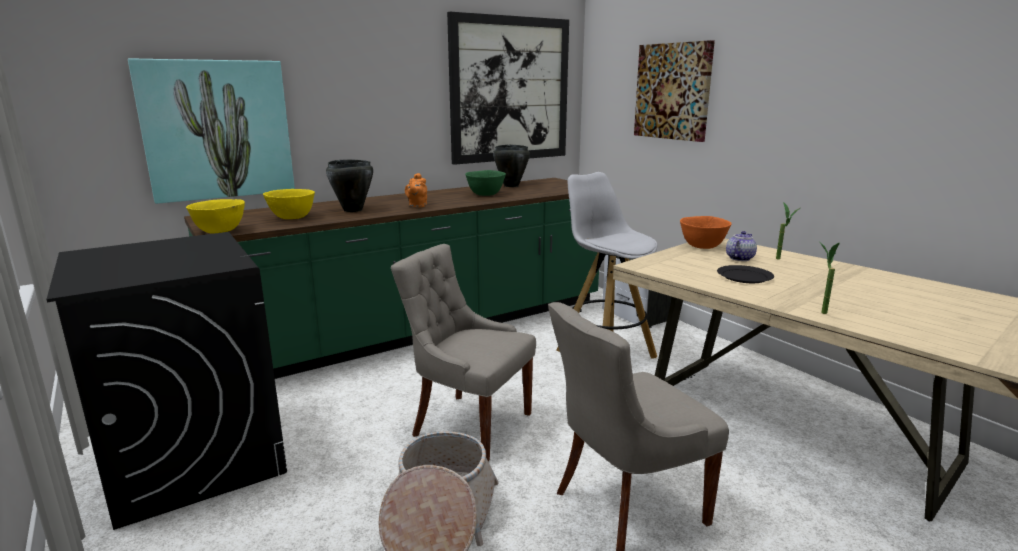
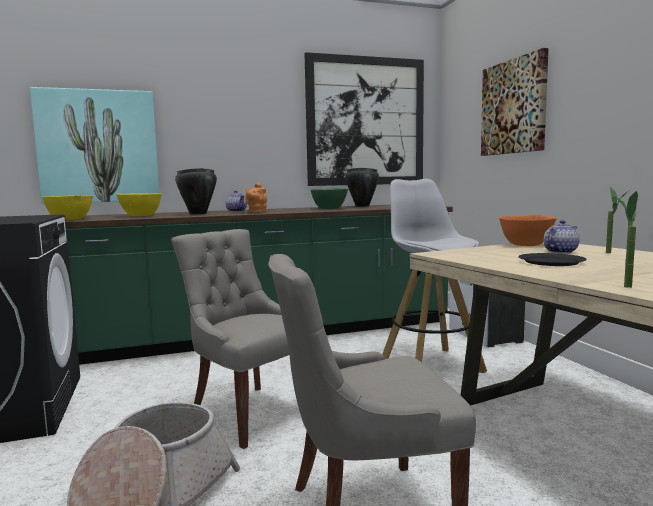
camera: 15 degrees right, 10 degrees down
none -> teapot [226,190,247,212]

